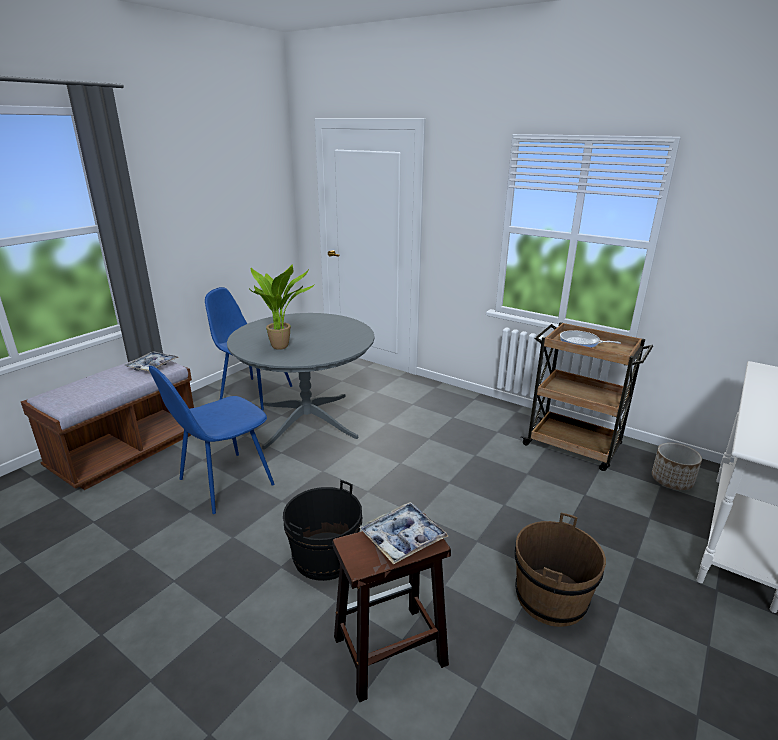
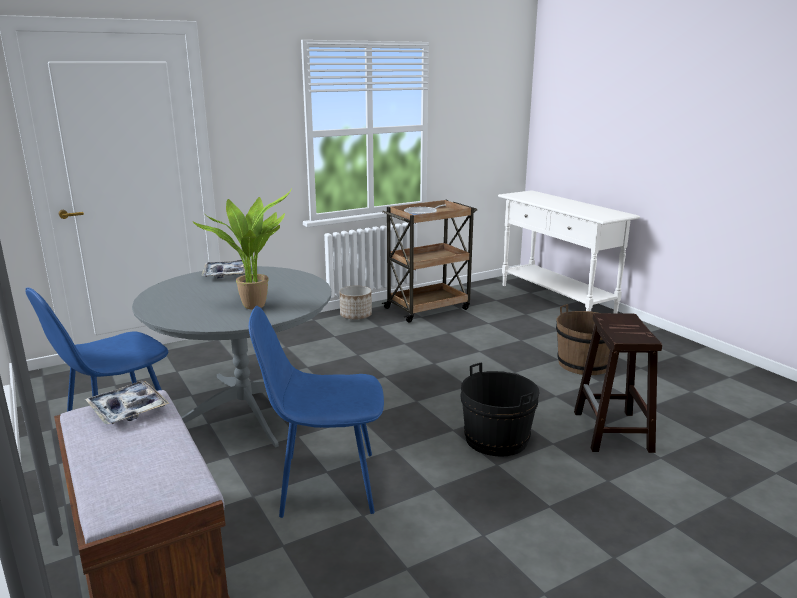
camera: 65 degrees left, 5 degrees down
blue chair [149,366,274,514] -> blue chair turned 105 degrees clockwise [249,306,384,518]
tray [359,502,448,564] -> tray moved to [202,260,245,278]
planter [652,443,702,490] -> planter moved to [339,286,372,319]

